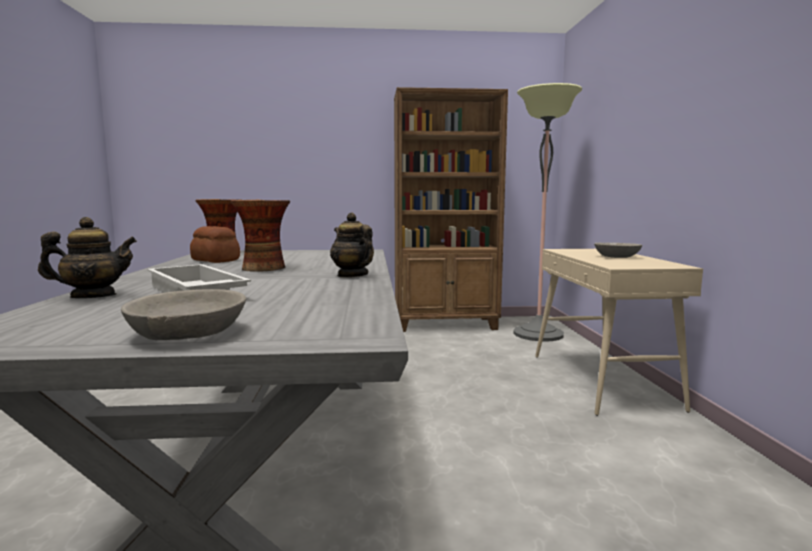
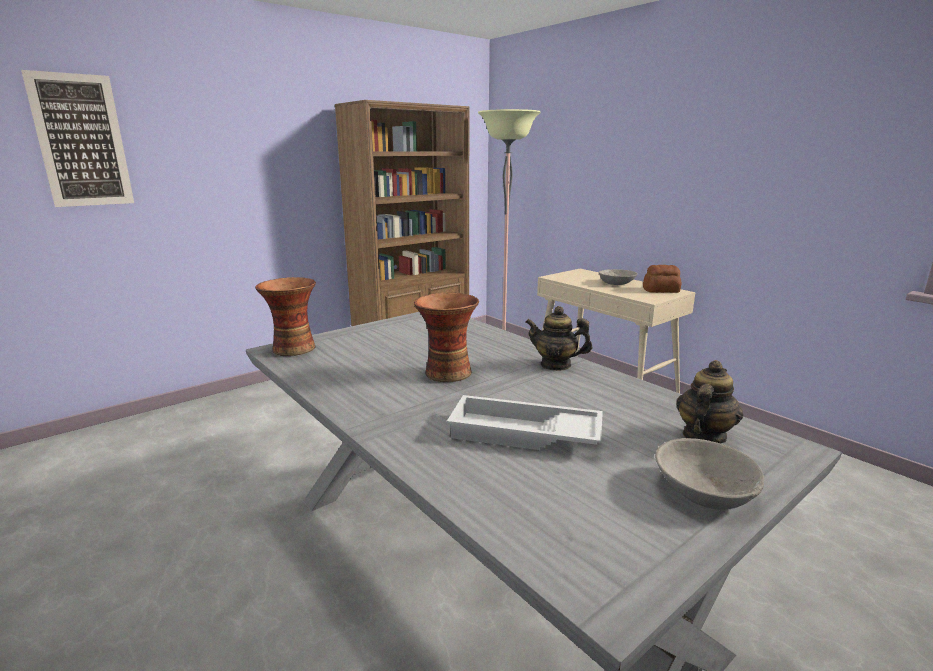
camera: 35 degrees left, 10 degrees up
teapot [38,217,137,298] -> teapot moved to [676,360,743,443]
bread [190,226,240,263] -> bread moved to [643,265,681,293]
none -> picture [21,70,134,207]

